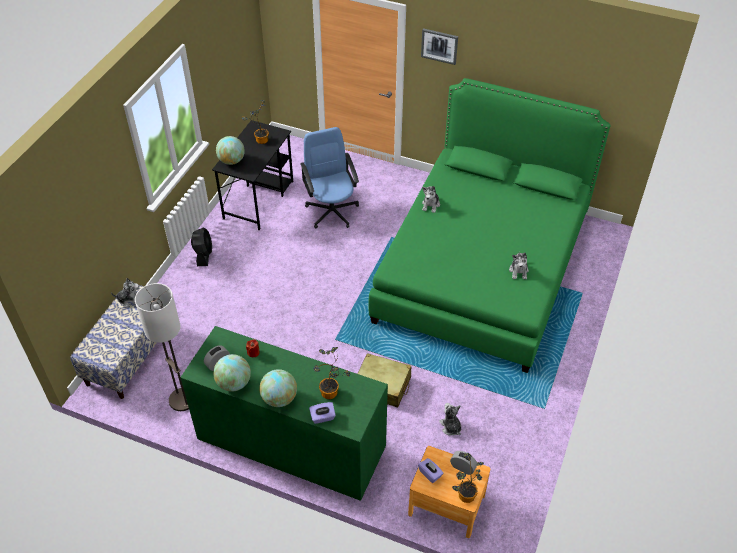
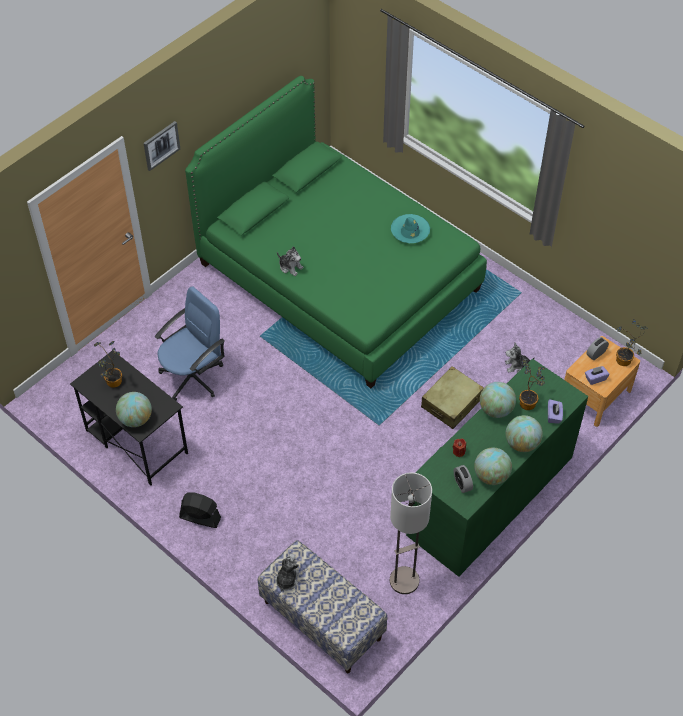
camera: 70 degrees left, 5 degrees up
blue office chair [300,127,359,228] -> blue office chair turned 135 degrees clockwise [155,286,225,401]
plush toy [509,252,529,279] -> turquoise hat [391,214,430,243]
none -> globe [480,382,516,418]

